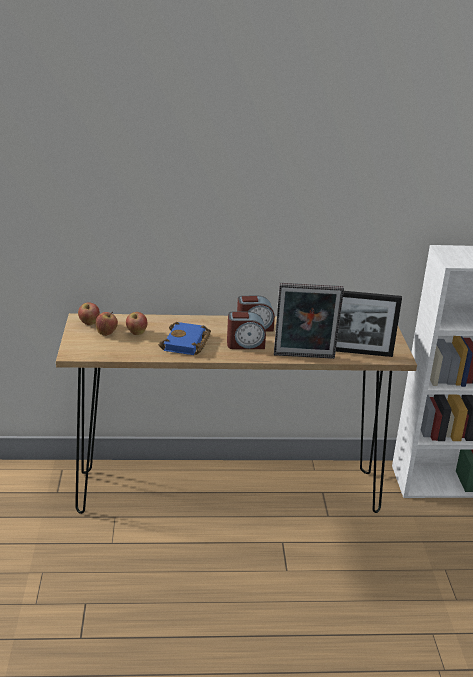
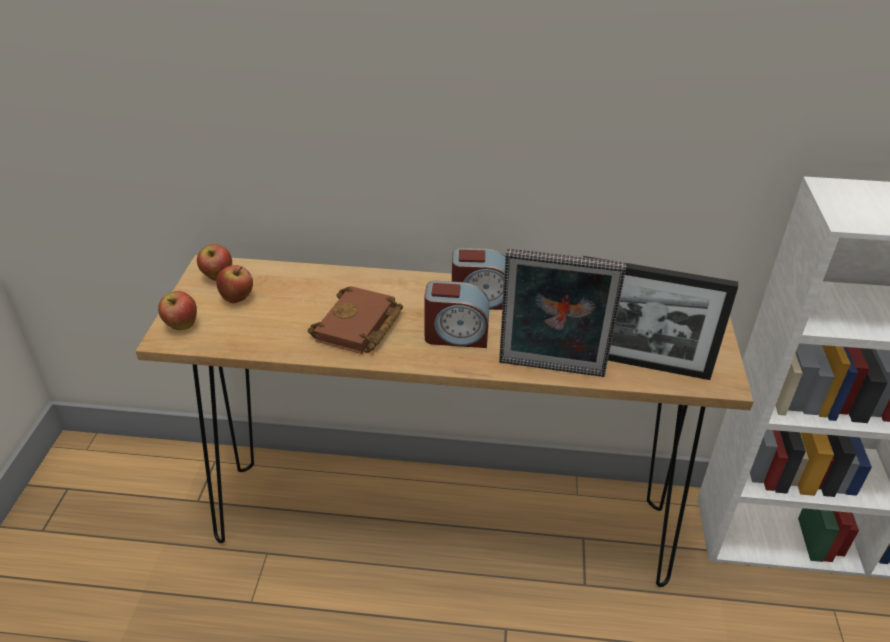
camera: 10 degrees right, 10 degrees up
apple [126,312,147,335] -> apple moved to [158,291,197,330]
blue book [159,322,211,355] -> brown book [308,286,403,354]

